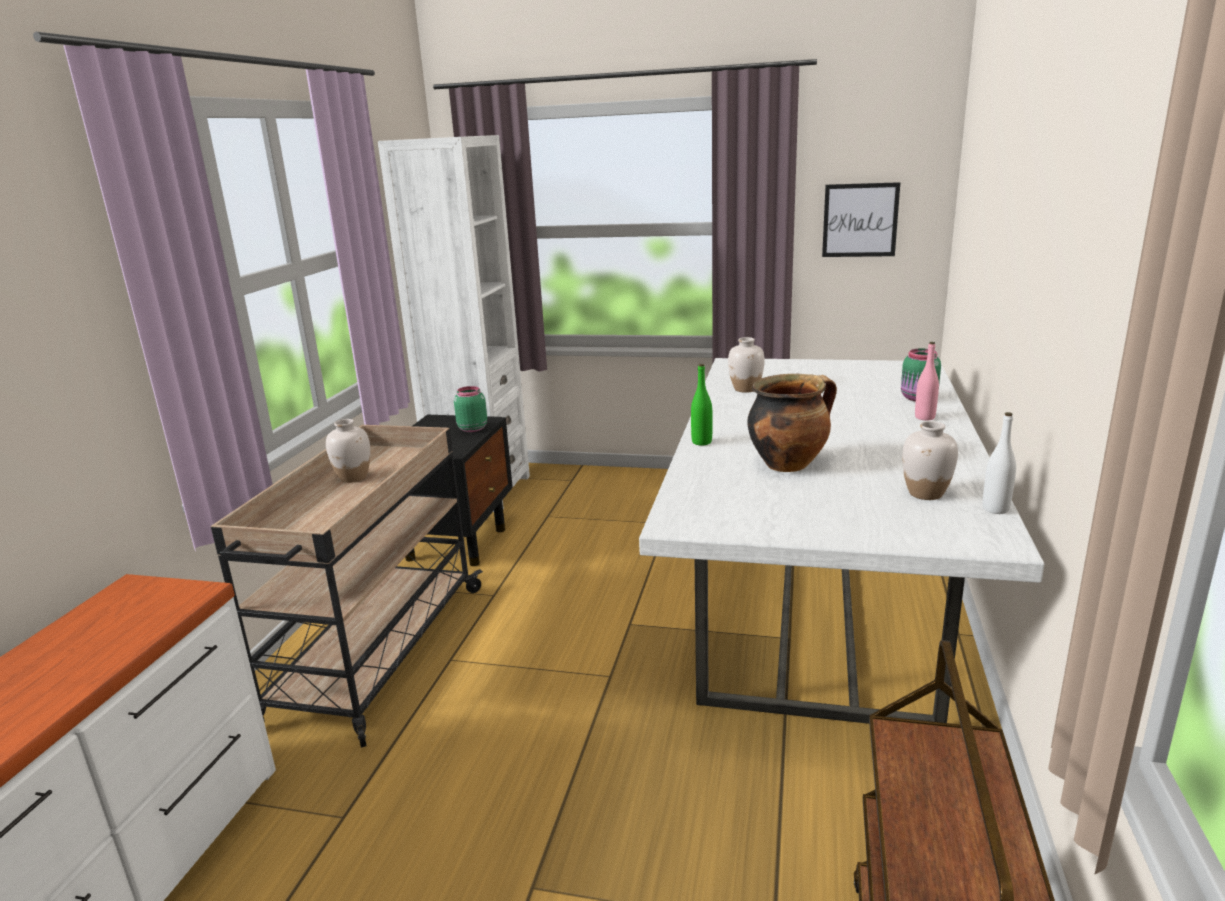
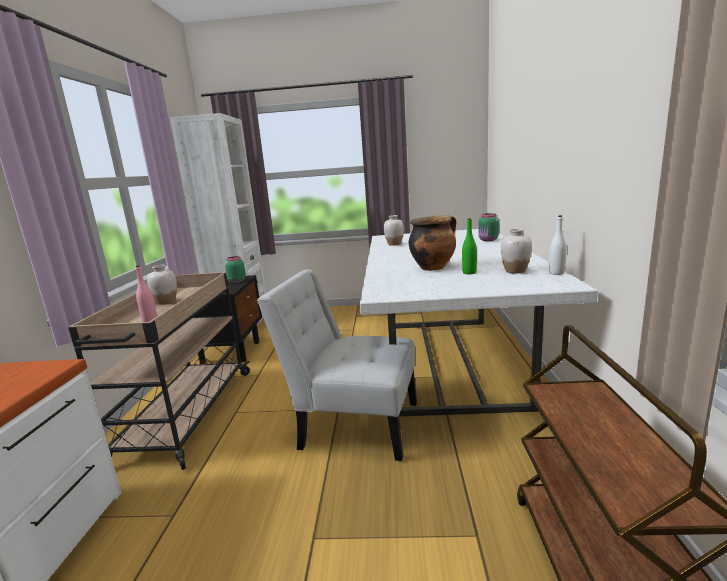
camera: 10 degrees left, 5 degrees down
green bottle [691,364,713,445] -> green bottle moved to [462,218,477,274]
picture [822,182,900,257] -> none
pink bottle [915,342,939,421] -> pink bottle moved to [135,265,157,322]
none -> white chair [257,269,417,461]

